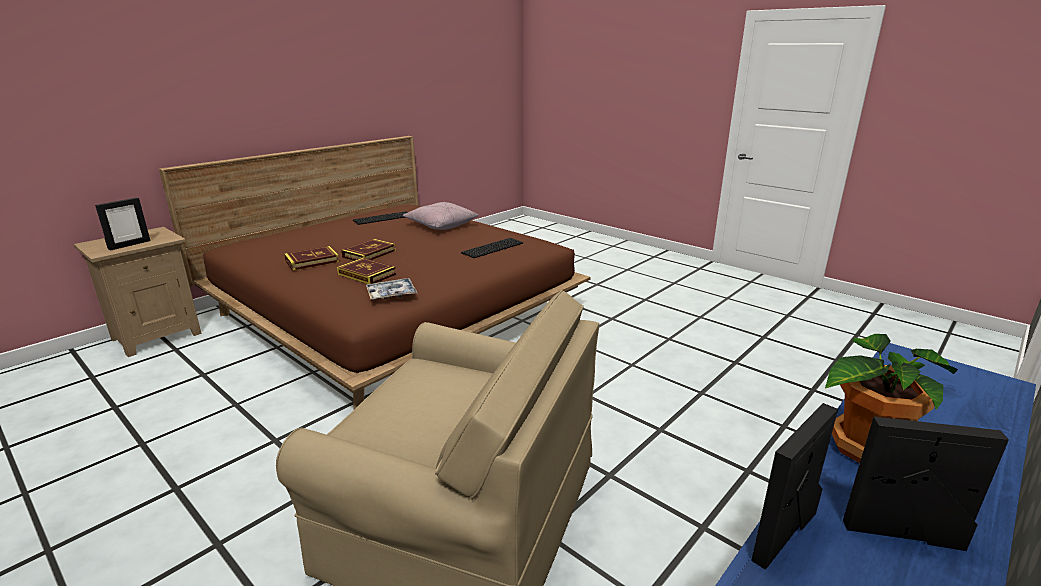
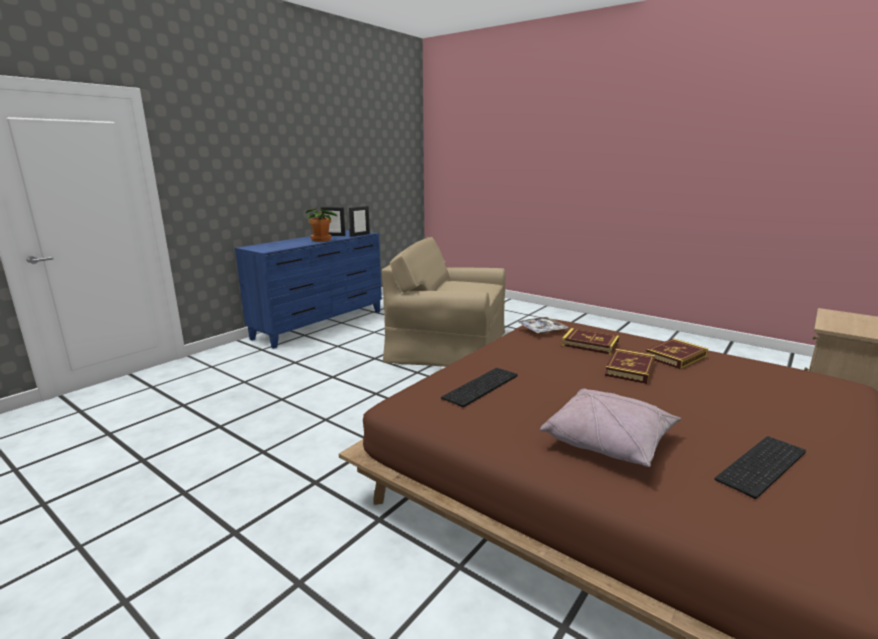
camera: 175 degrees right, 5 degrees down
picture frame [95,197,150,250] -> none

